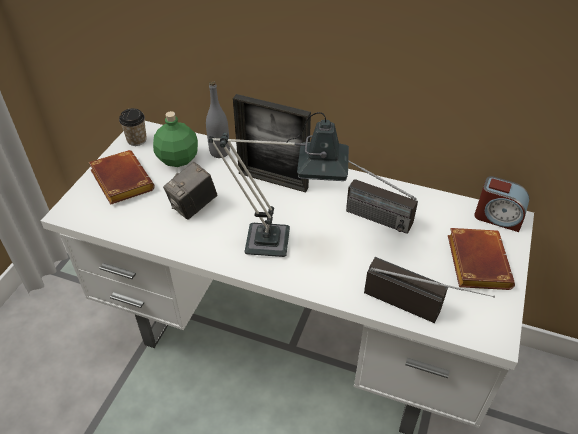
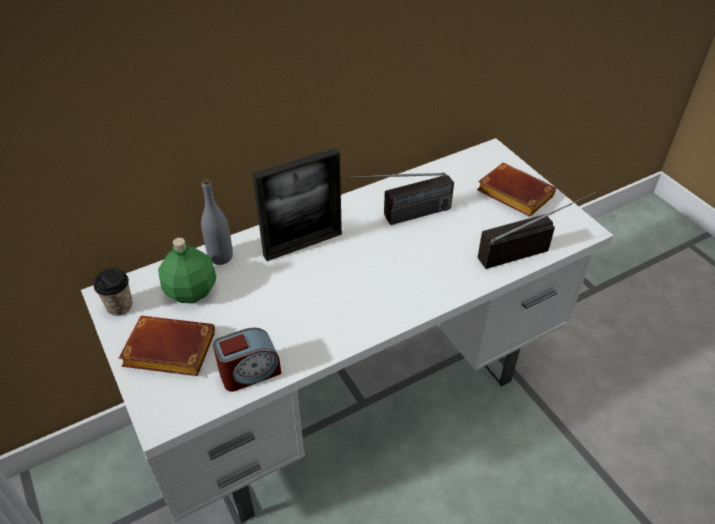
camera: 50 degrees left, 0 degrees up
camera [163,162,217,220] -> none
table lamp [209,112,349,257] -> none
alarm clock [474,176,530,232] -> alarm clock moved to [213,328,281,392]

